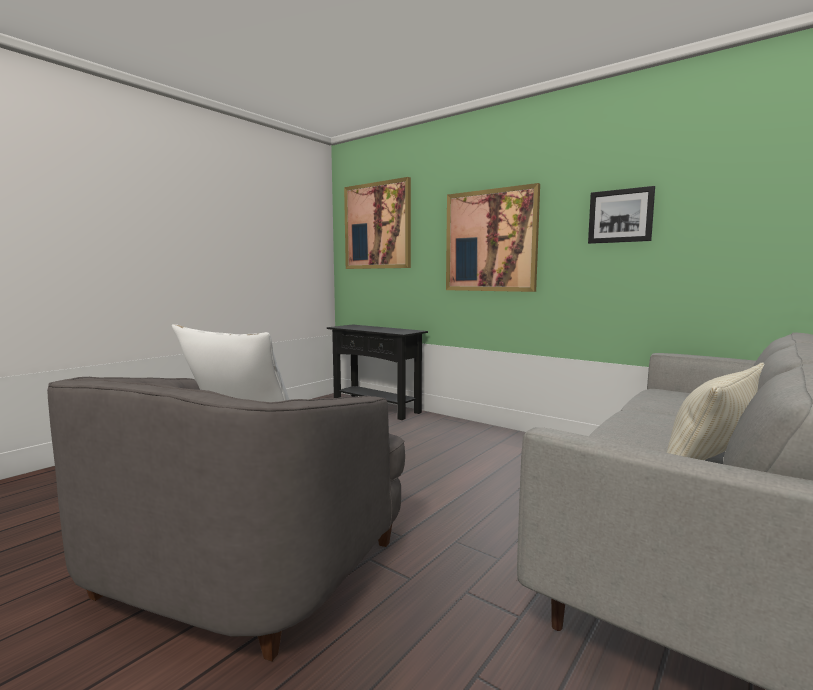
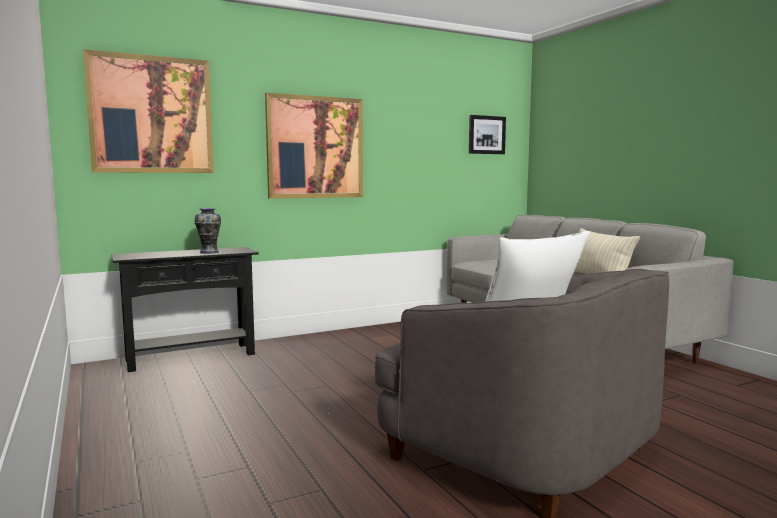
camera: 65 degrees left, 0 degrees up
picture [588,186,655,244] -> picture moved to [469,115,506,154]
none -> vase [194,208,221,254]

